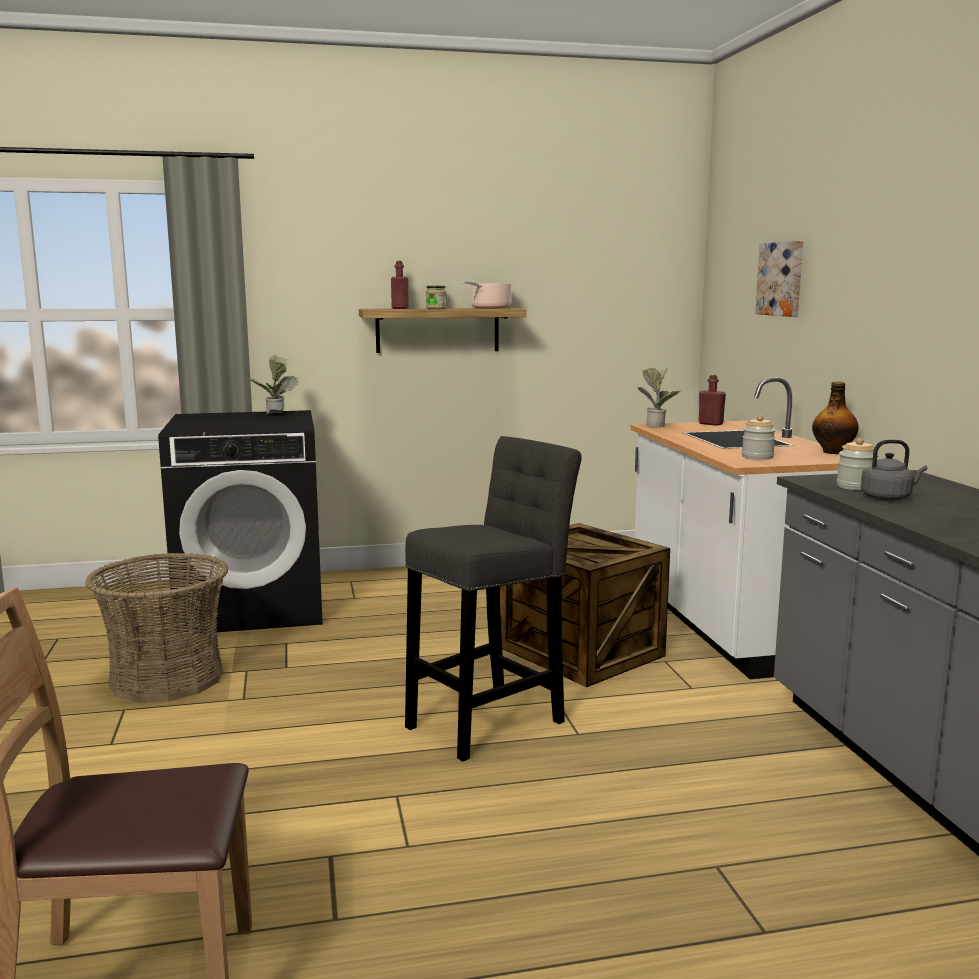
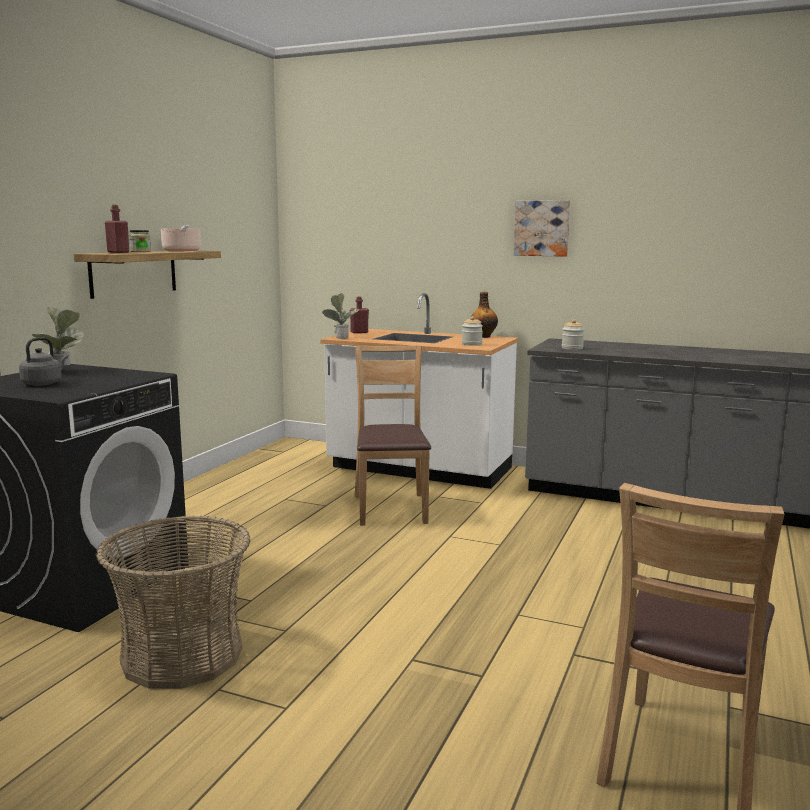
camera: 55 degrees left, 0 degrees up
grey stool [405,436,581,761] -> none
crate [500,523,670,687] -> brown chair [355,345,431,526]
picture [755,241,803,317] -> picture moved to [514,200,570,257]
grey kettle [861,440,927,501] -> grey kettle moved to [19,337,68,386]

